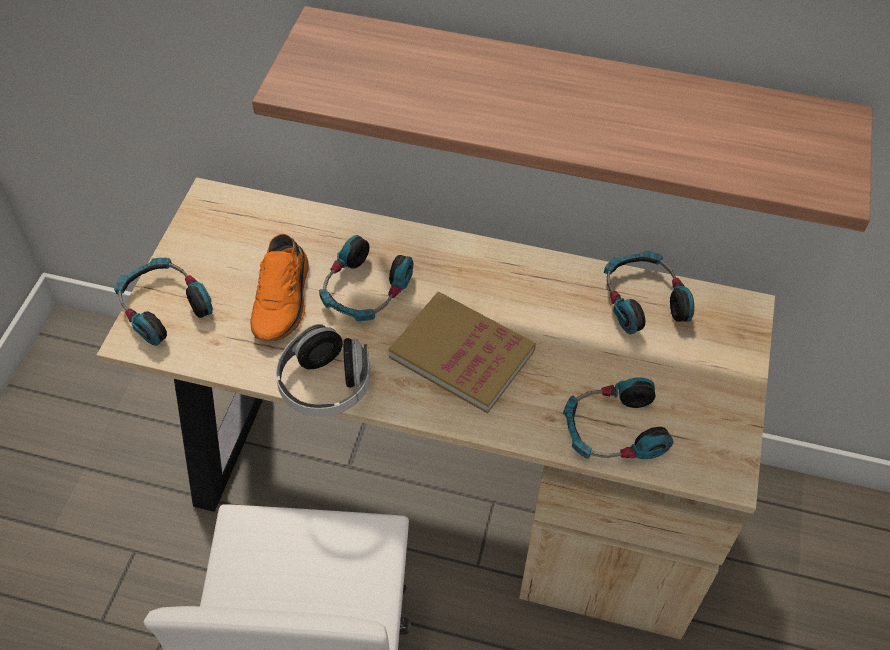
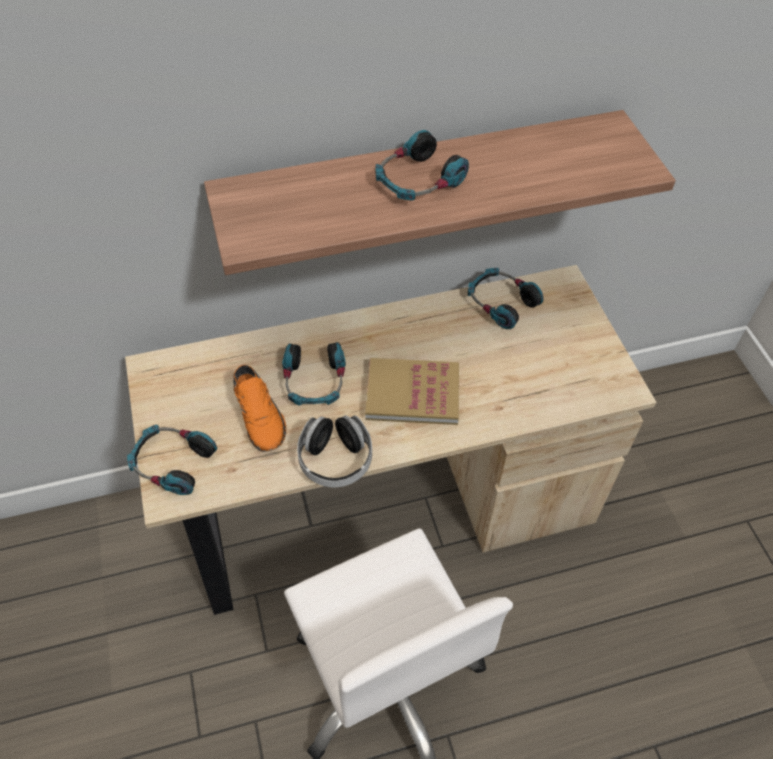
camera: 30 degrees left, 0 degrees up
headphones [563,378,674,459] -> headphones moved to [376,130,469,201]

